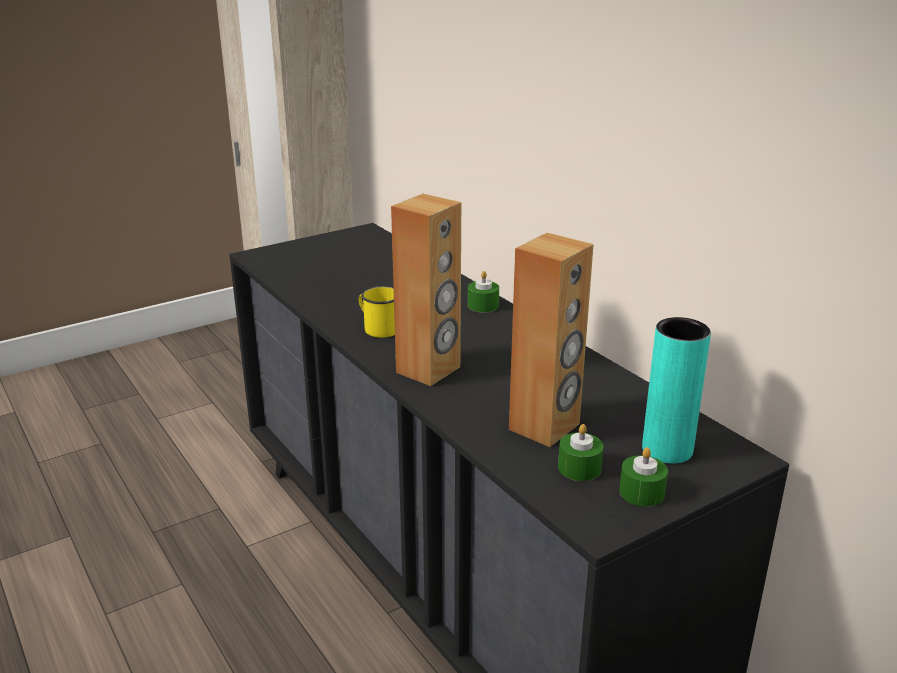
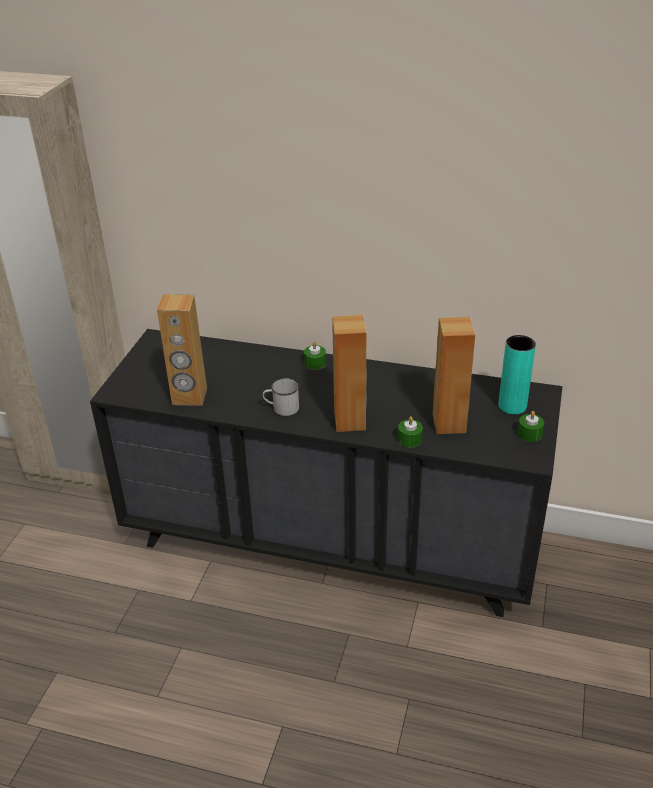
camera: 40 degrees left, 10 degrees up
yellow mug [359,286,395,338] -> white mug [262,378,299,416]
green candle [558,424,603,481] -> green candle moved to [398,416,423,447]
none -> brown speaker [157,294,207,406]

